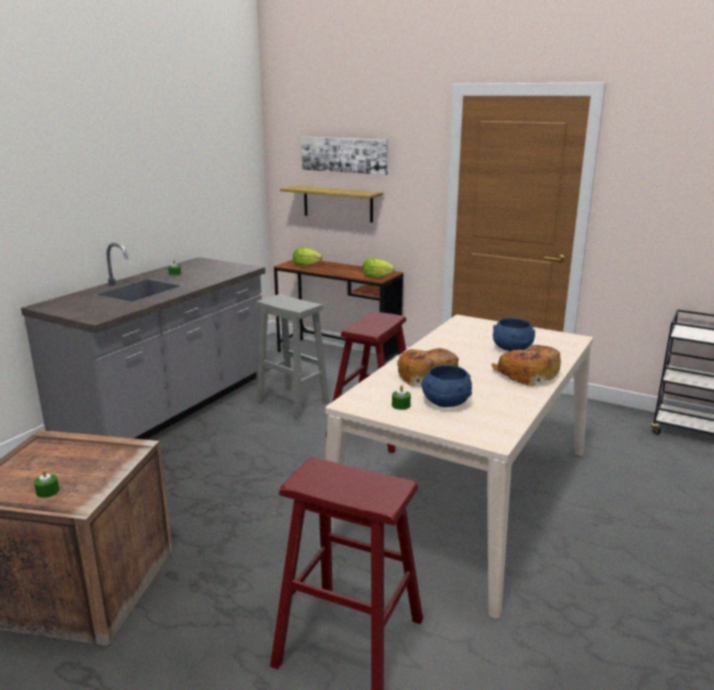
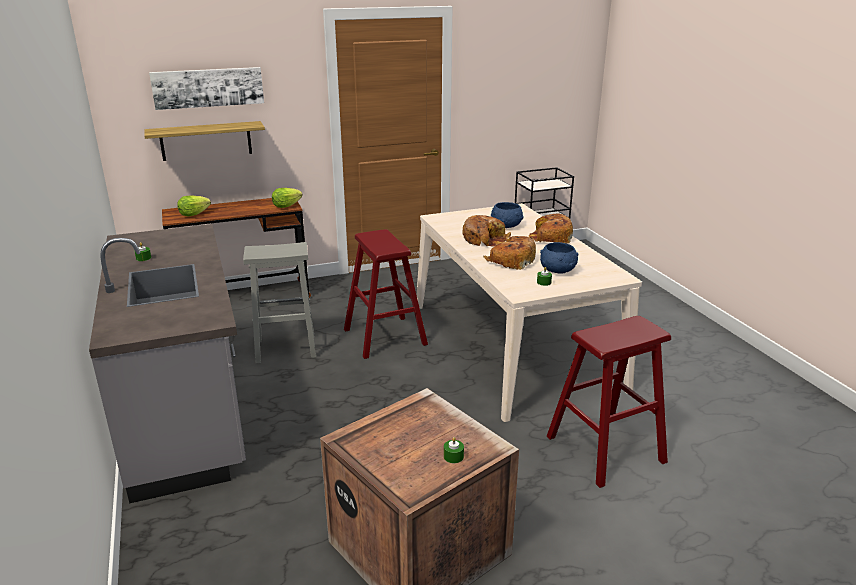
camera: 50 degrees left, 5 degrees up
none -> bread [462,215,511,247]

